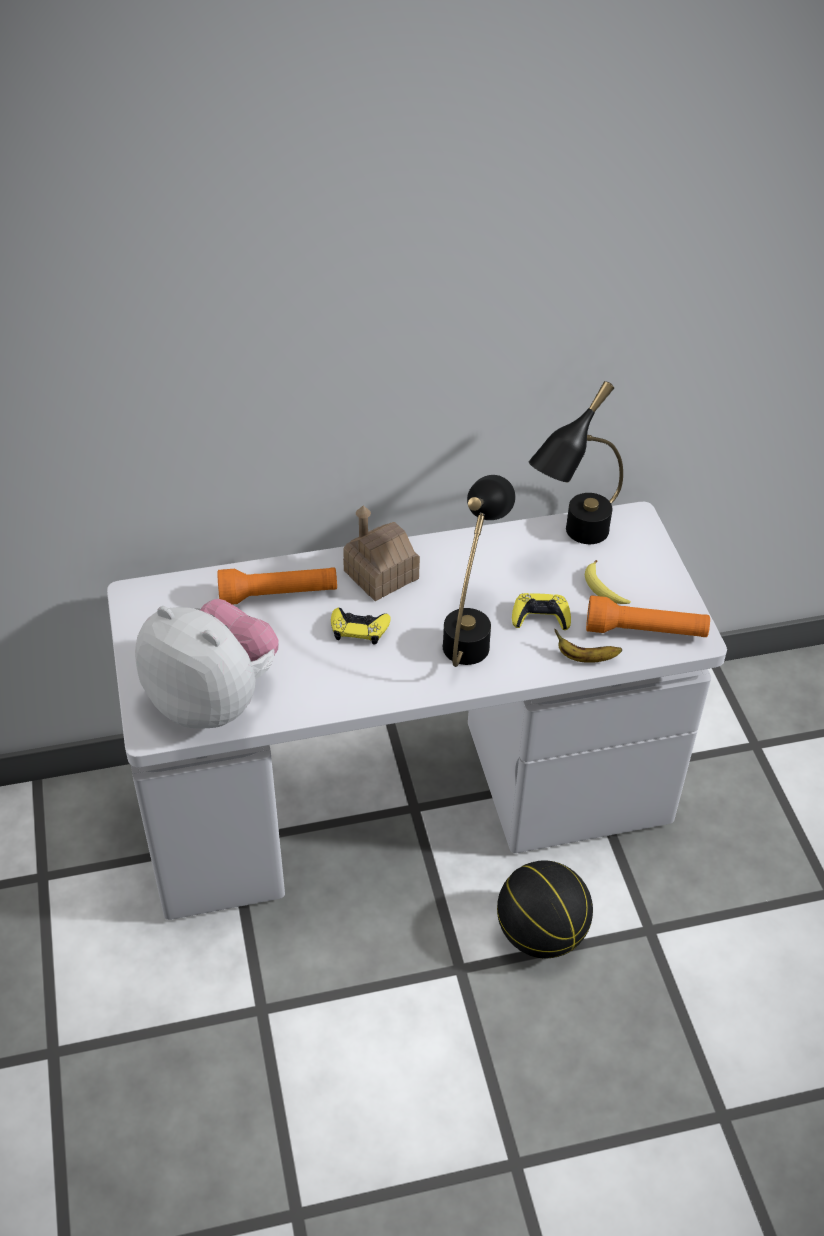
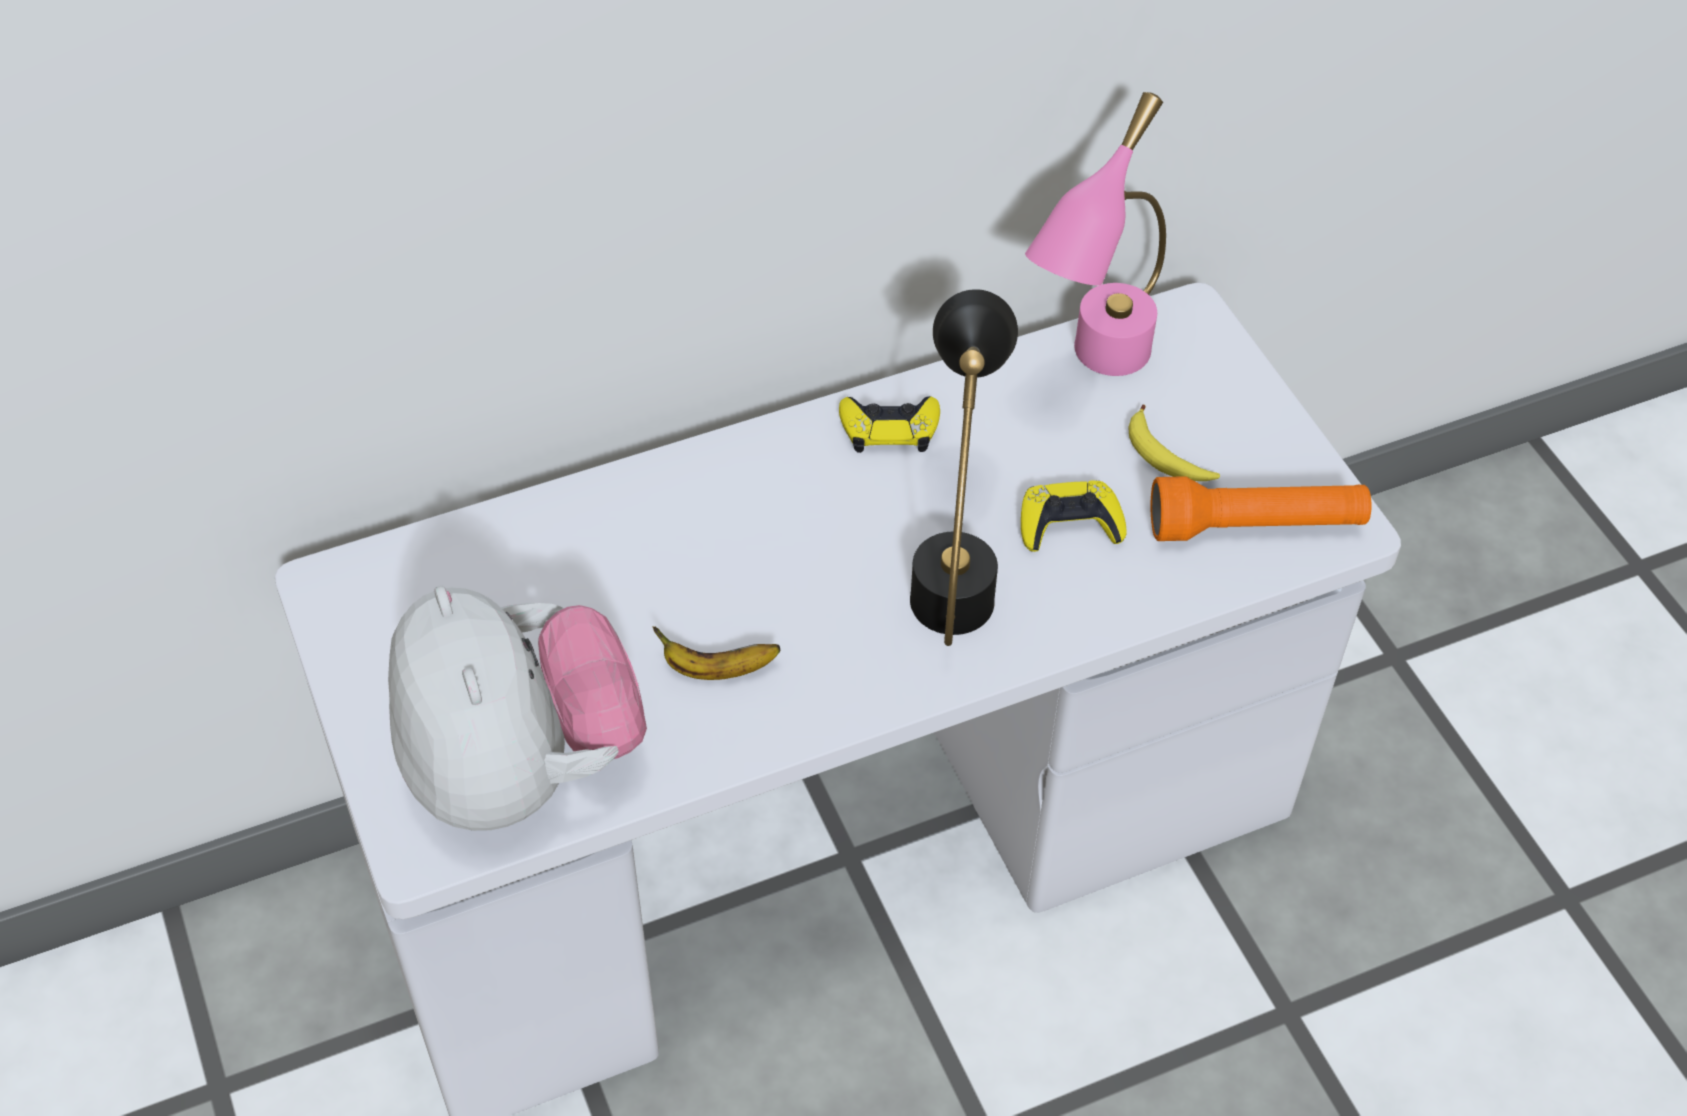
camera: 10 degrees left, 5 degrees up
plush toy [135,599,279,729] -> plush toy turned 45 degrees clockwise [388,586,647,831]
orange flashlight [217,568,337,605] -> none
yellow game controller [331,607,391,645] -> yellow game controller moved to [839,396,940,453]
toy house [343,506,420,601] -> none
basketball [497,860,593,958] -> none
black table lamp [529,381,623,544] -> pink table lamp [1025,92,1166,376]
banana [554,629,622,663] -> banana moved to [653,626,780,680]

